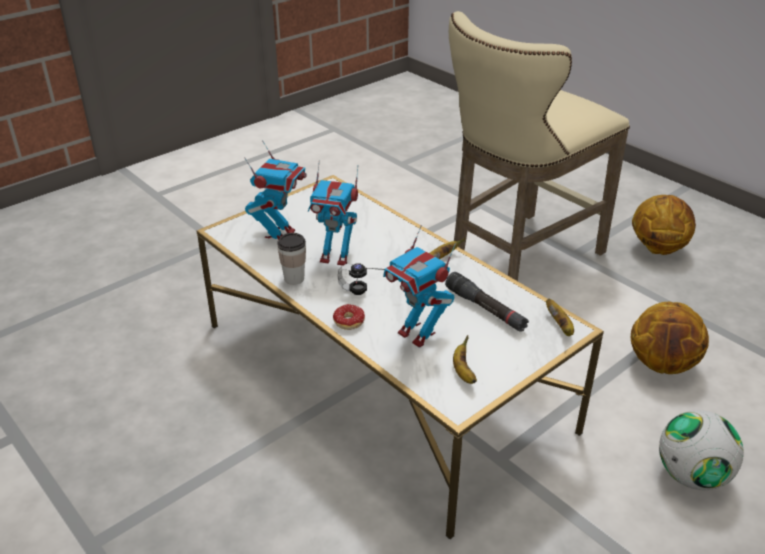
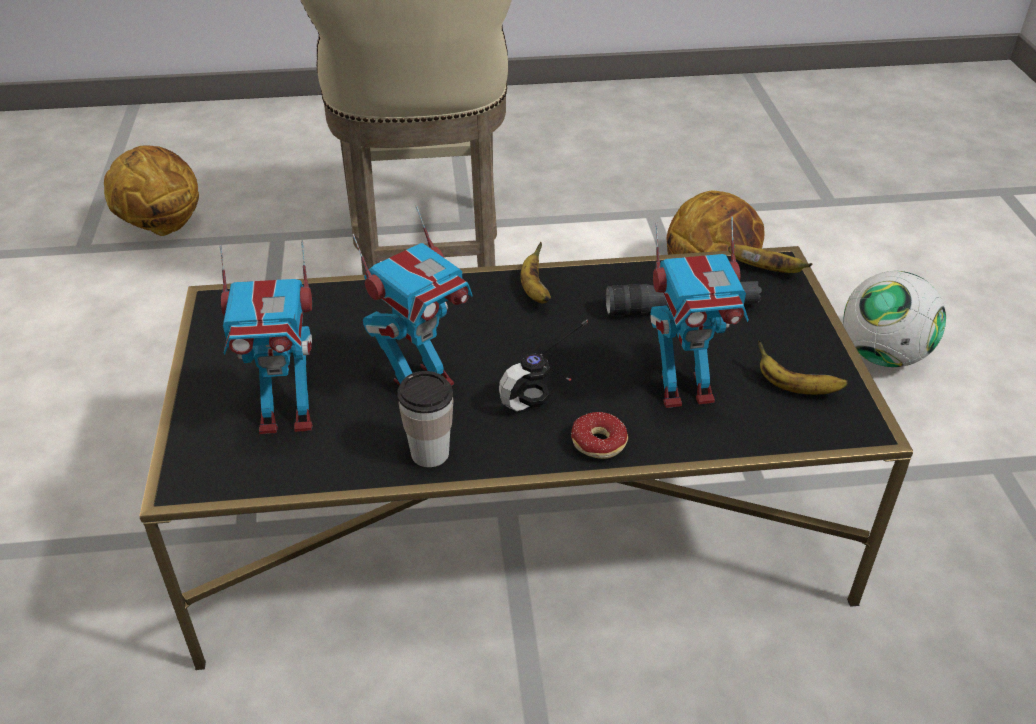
camera: 55 degrees left, 5 degrees up
white coffee table [196,175,604,539] -> black coffee table [139,246,913,670]
toy robot [244,140,307,240] -> toy robot turned 120 degrees clockwise [220,240,313,434]
basketball [632,195,696,255] -> basketball moved to [104,145,199,236]

